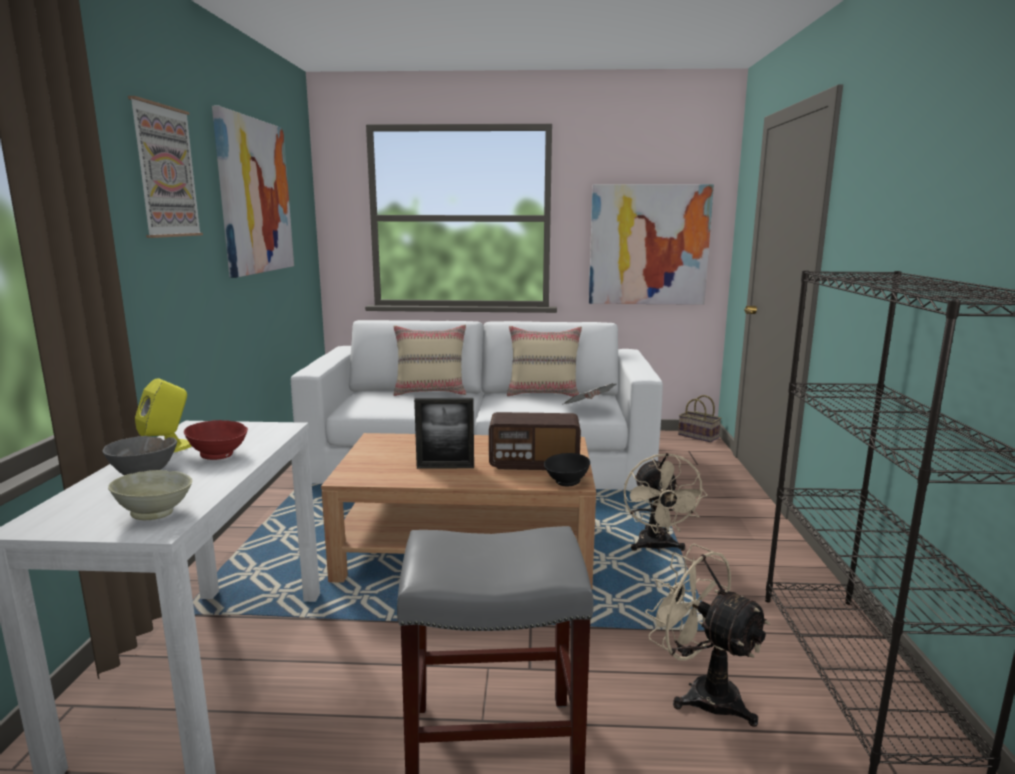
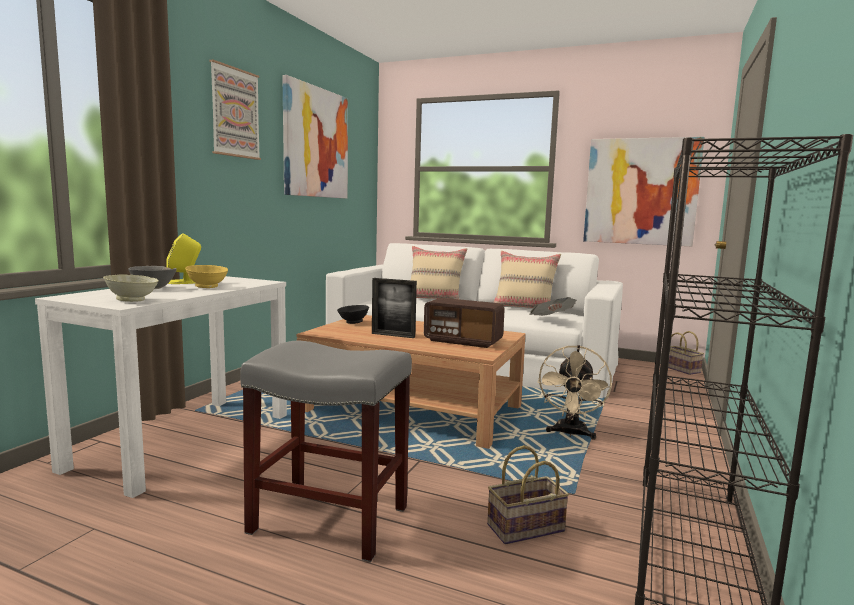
camera: 20 degrees right, 5 degrees down
red bowl [184,420,248,460] -> yellow bowl [185,265,228,288]
black bowl [544,453,590,486] -> black bowl moved to [337,305,369,324]
beige fan [645,544,770,727] -> basket [487,445,569,545]

